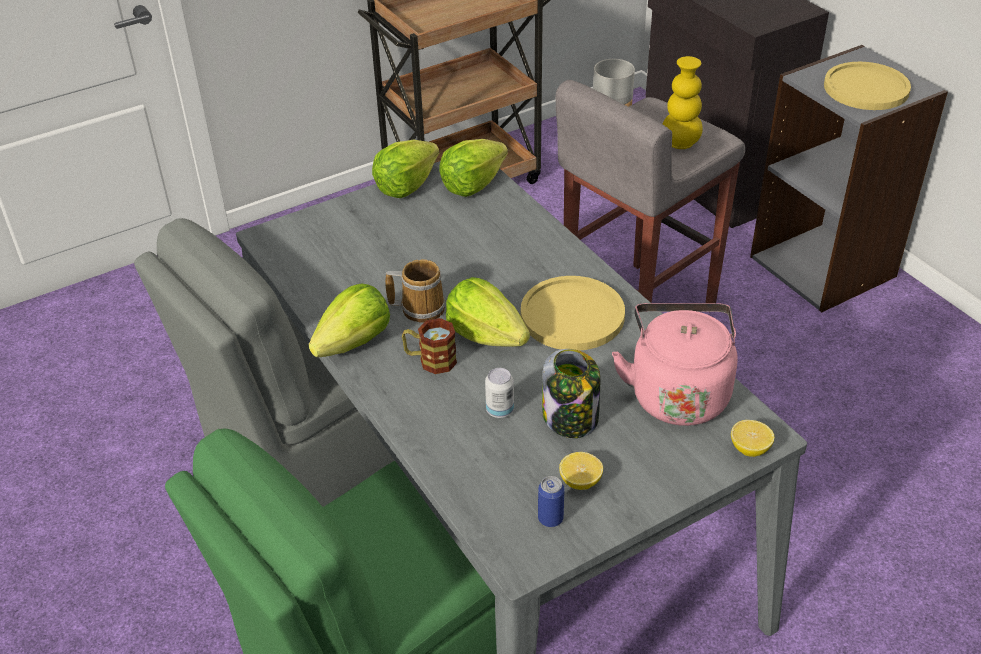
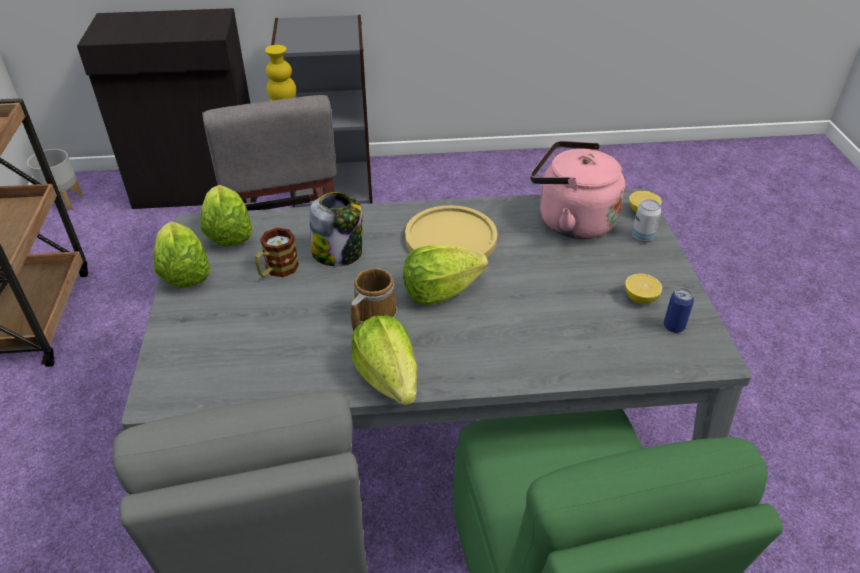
camera: 65 degrees left, 0 degrees up
mug [402,318,457,374] -> mug moved to [255,228,299,277]
can [485,368,514,418] -> can moved to [632,199,661,242]
jar [542,349,600,438] -> jar moved to [310,192,362,266]
yellow plate [824,62,911,110] -> none

